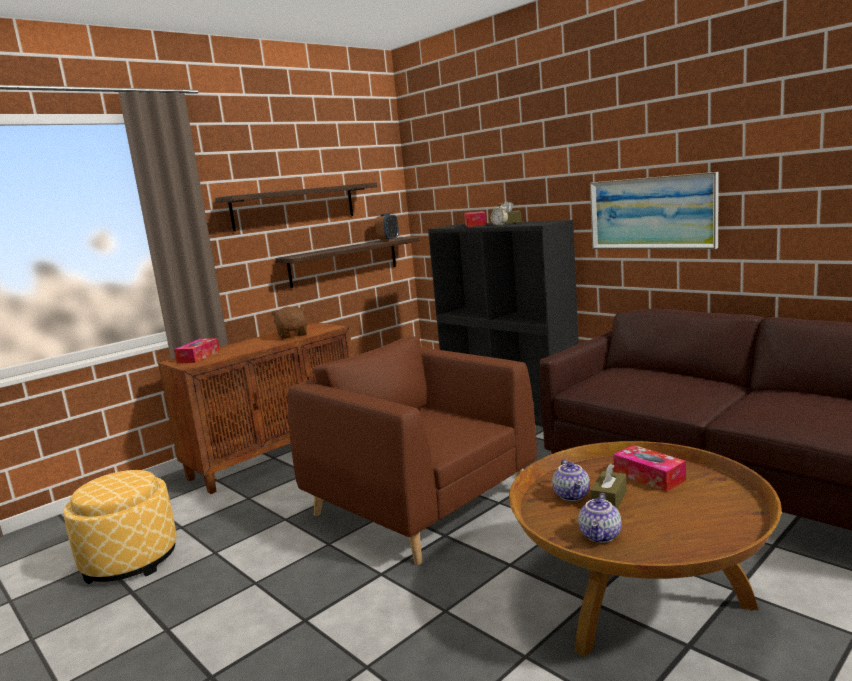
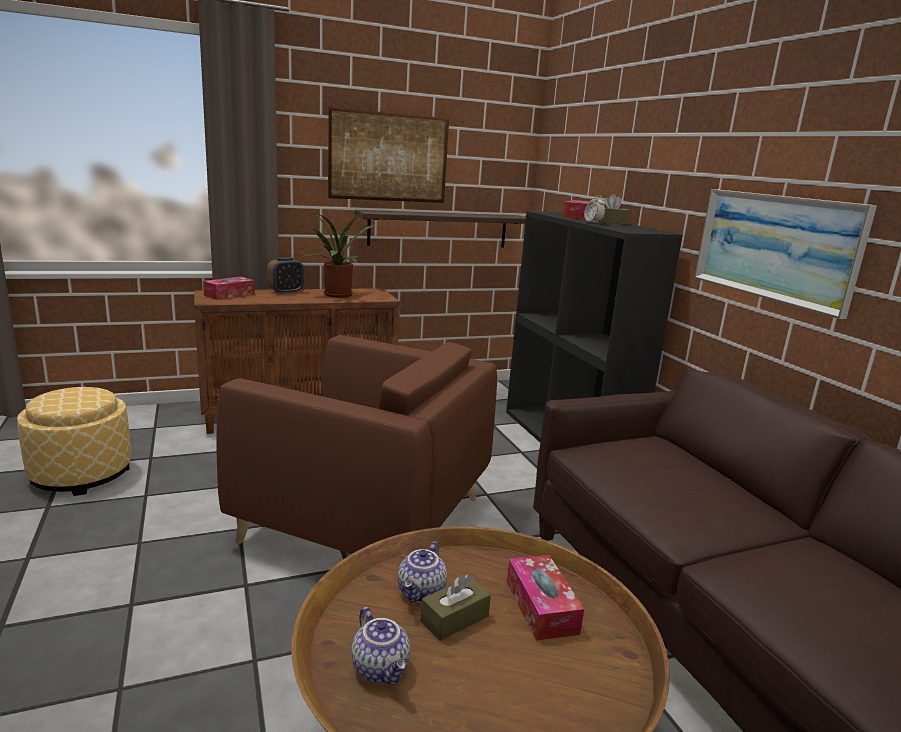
camera: 20 degrees right, 5 degrees up
shelf [215,182,377,232] -> picture [328,107,449,203]
brown plush toy [271,307,307,339] -> potted plant [302,212,378,298]
brown armchair [287,336,537,565] -> brown armchair turned 135 degrees clockwise [217,335,497,554]
alarm clock [375,213,399,241] -> alarm clock moved to [267,257,304,294]
teapot [578,493,621,543] -> teapot turned 75 degrees counterclockwise [351,607,410,684]

